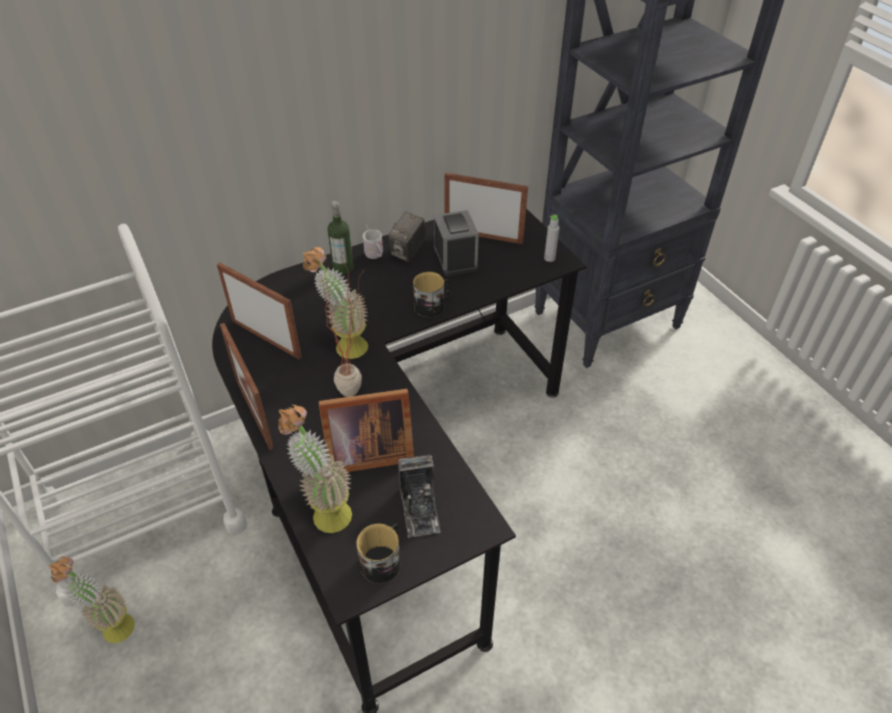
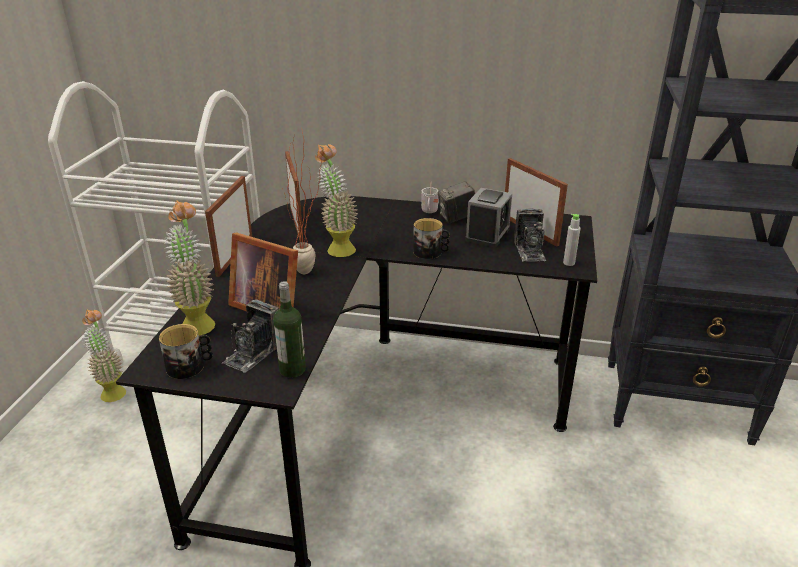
camera: 40 degrees right, 15 degrees down
bottle [327,201,353,274] -> bottle moved to [273,281,306,378]
none -> camera [514,209,546,262]

